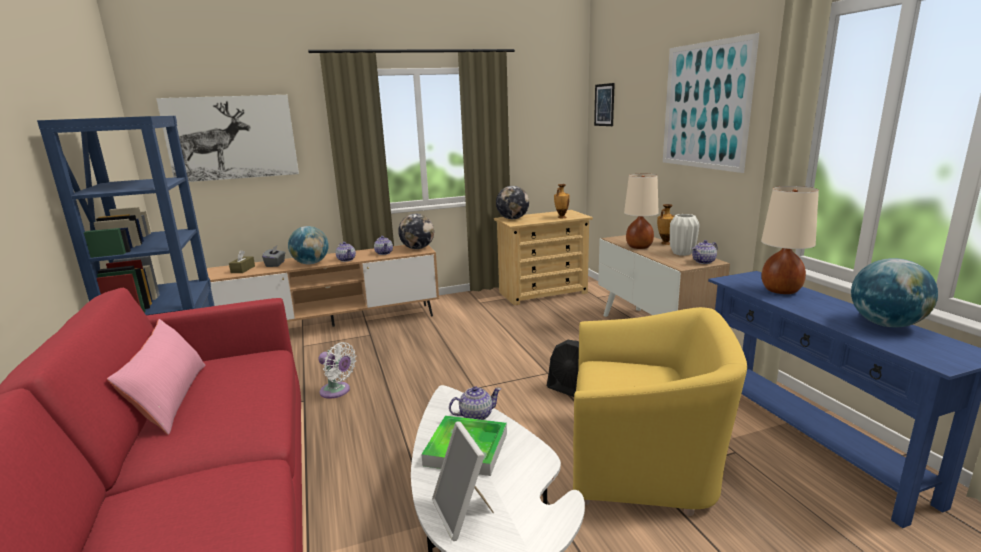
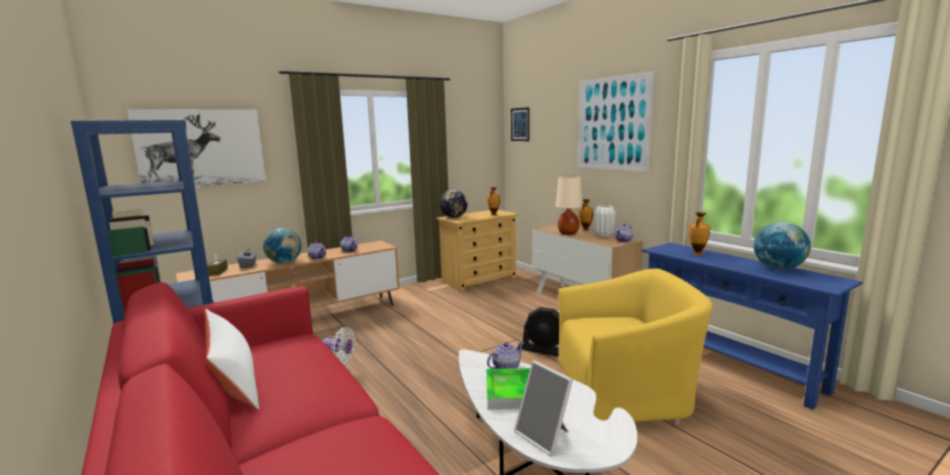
camera: 15 degrees left, 5 degrees down
pink pillow [107,319,206,435] -> white pillow [204,309,259,410]
globe [398,214,434,249] -> none
beige table lamp [761,186,819,294] -> vase [689,212,710,255]

